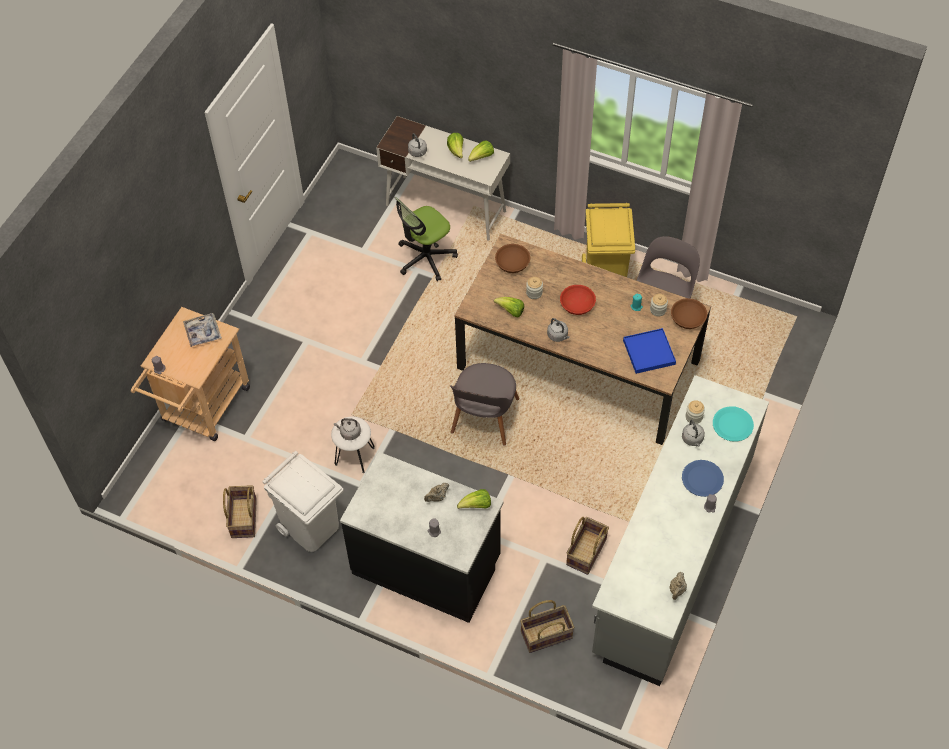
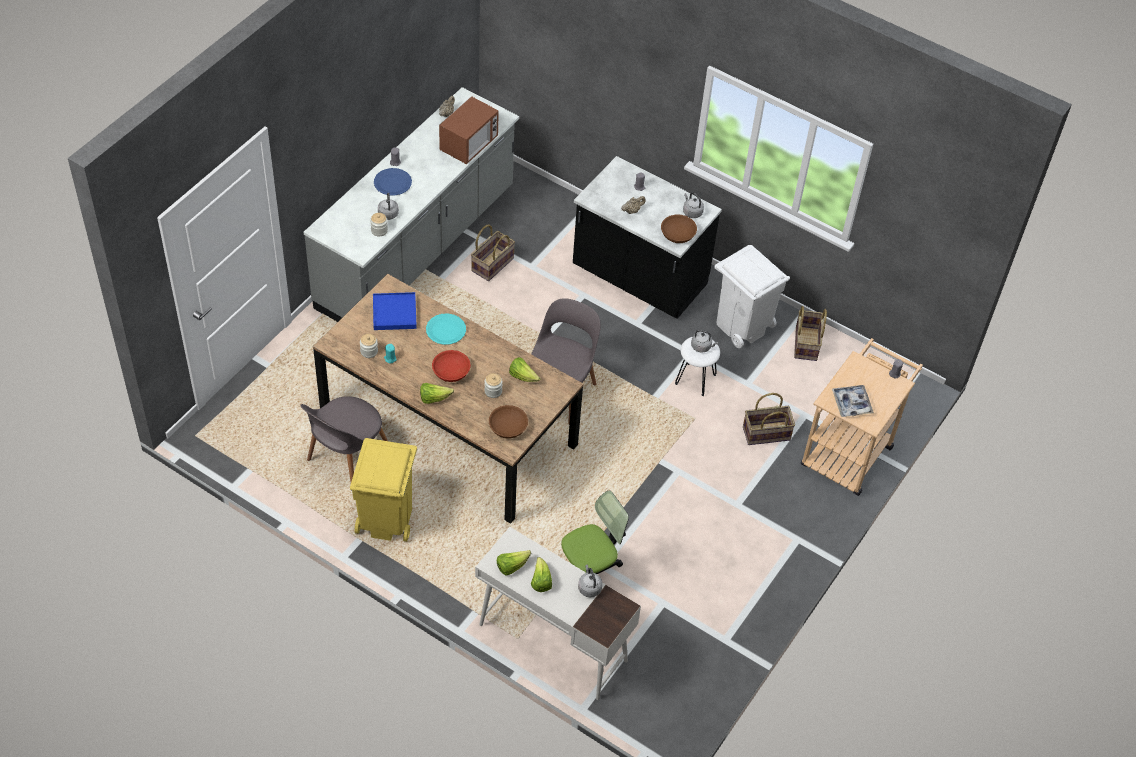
camera: 175 degrees left, 5 degrees down
lettuce [457,489,491,509] -> lettuce moved to [420,383,454,404]
basket [520,600,574,653] -> basket moved to [743,393,795,445]
grey kettle [547,318,570,342] -> grey kettle moved to [683,192,704,218]
brown bowl [671,298,707,329] -> brown bowl moved to [661,215,697,243]
turquoise plate [713,406,754,442] -> turquoise plate moved to [426,314,466,345]
none -> microwave [439,96,499,164]

